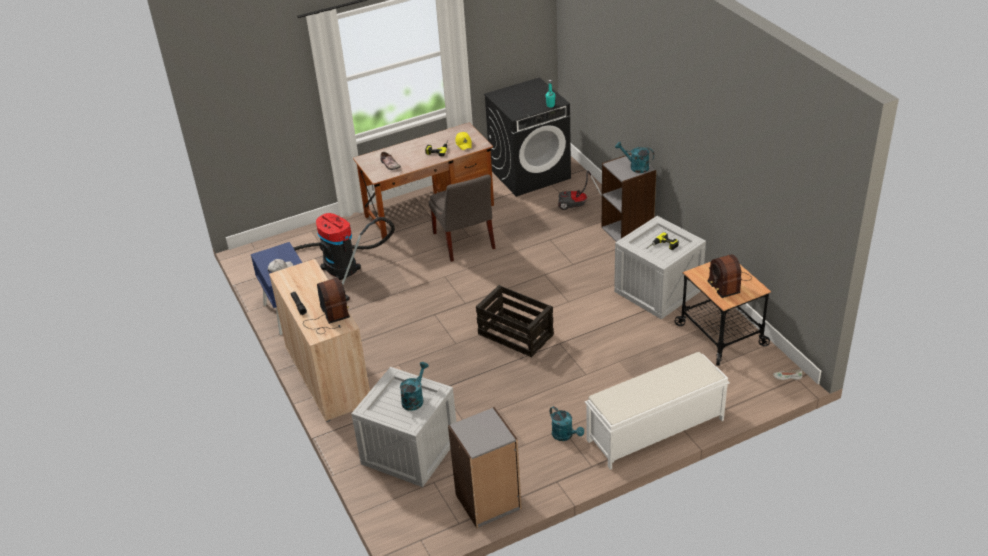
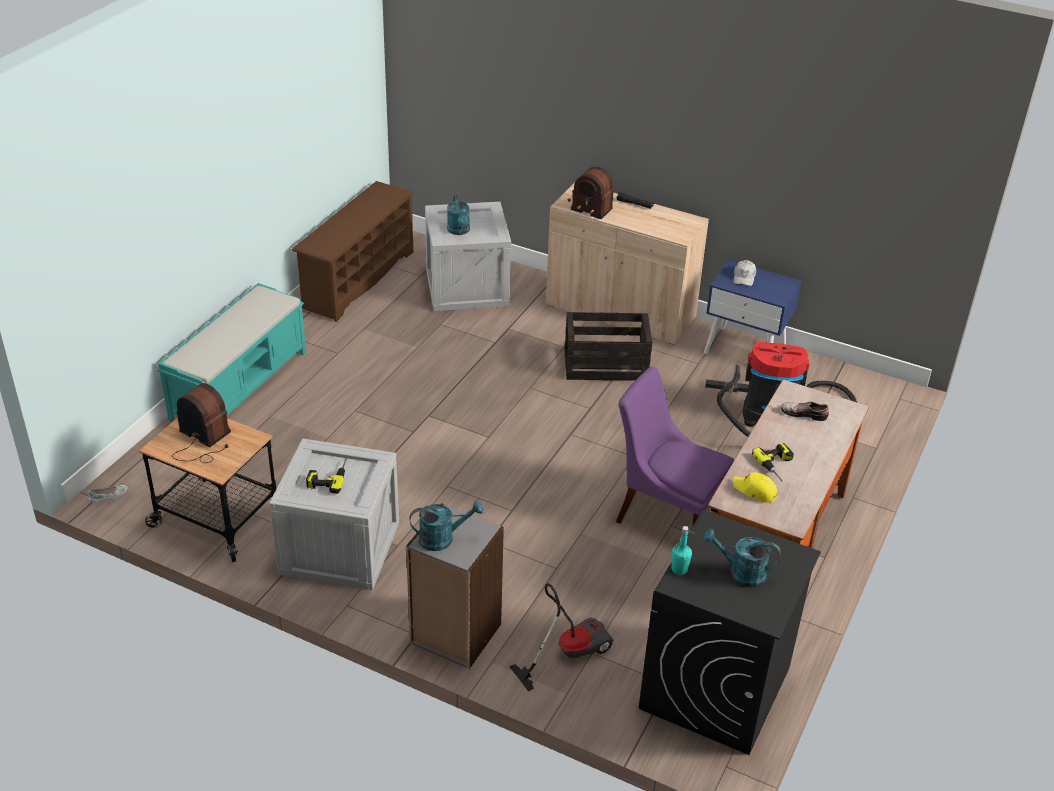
camera: 140 degrees right, 0 degrees up
grey chair [428,174,496,262] -> purple chair [616,367,734,527]
grey bookcase [448,407,522,528] -> brown shoe rack [292,181,414,322]
crate [476,285,554,357] -> crate moved to [565,312,652,381]
turquoise watering can [550,406,584,441] -> turquoise watering can moved to [703,529,781,587]
white bench [585,352,730,470] -> turquoise bench [157,283,306,422]

